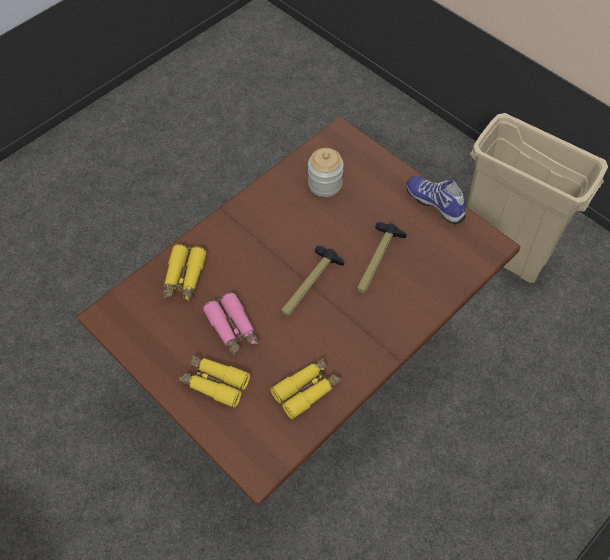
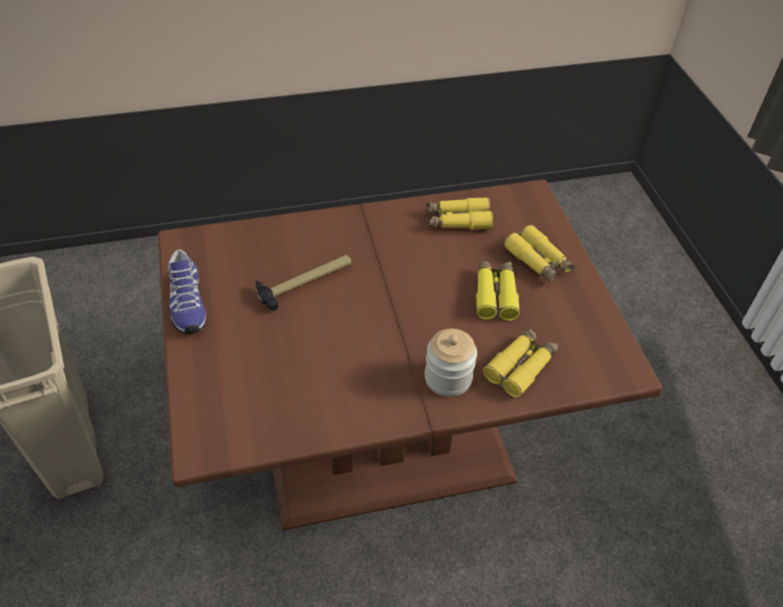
camera: 150 degrees left, 10 degrees down
pink binoculars [203,292,259,356] -> yellow binoculars [476,260,520,321]
hammer [280,246,344,317] -> none
jar [308,148,344,197] -> jar moved to [425,329,477,397]

